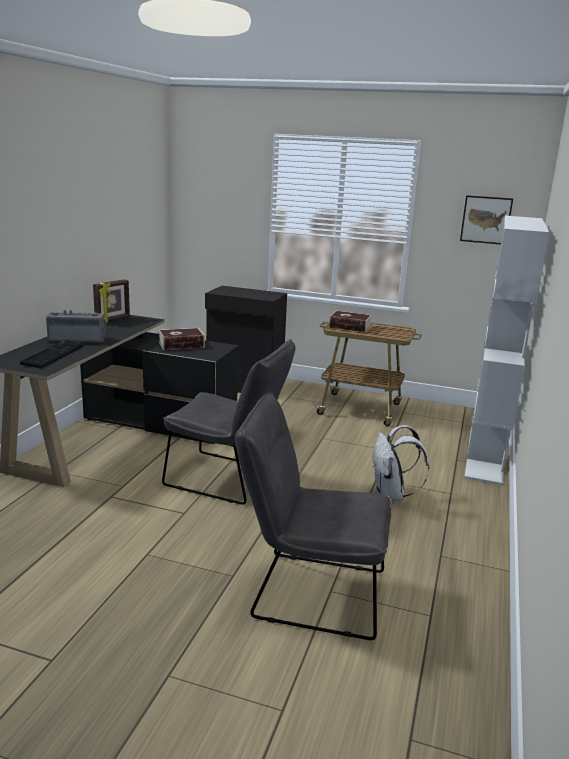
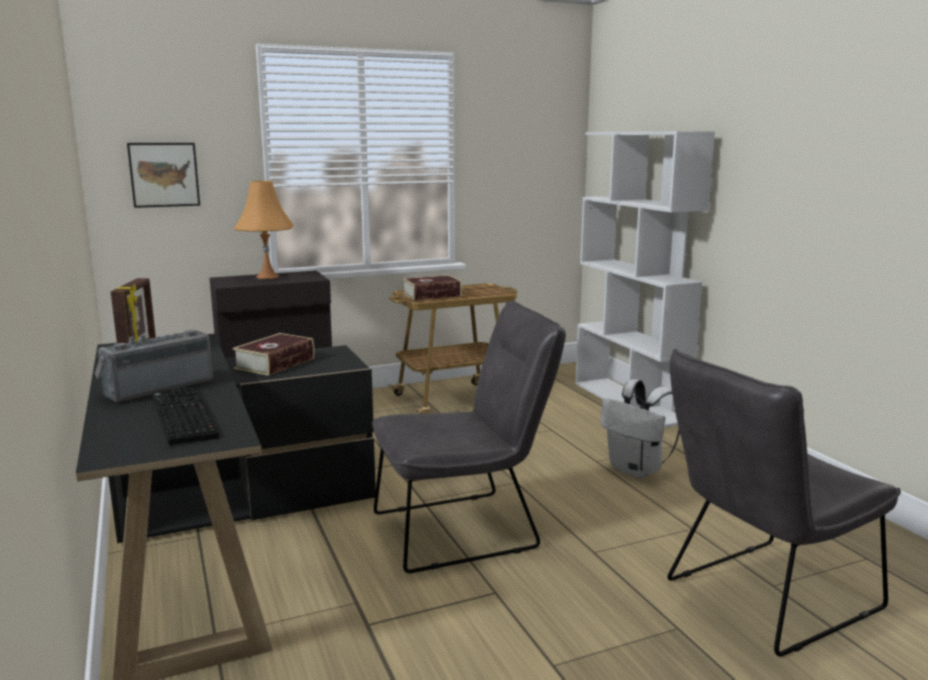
camera: 40 degrees left, 5 degrees down
picture [460,195,513,245] -> picture moved to [127,143,200,208]
none -> orange table lamp [234,181,294,279]

